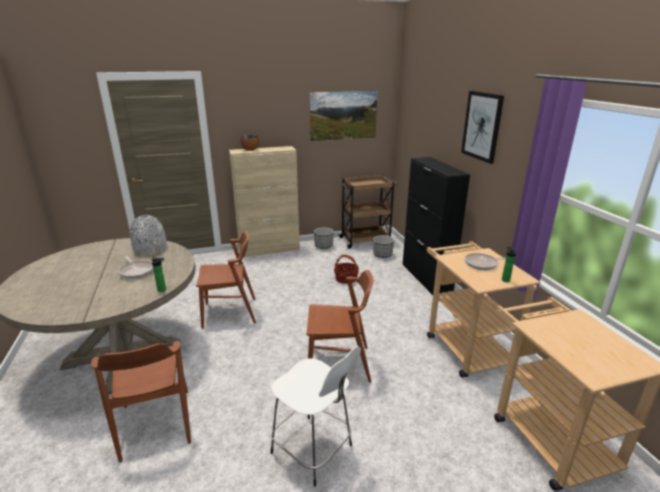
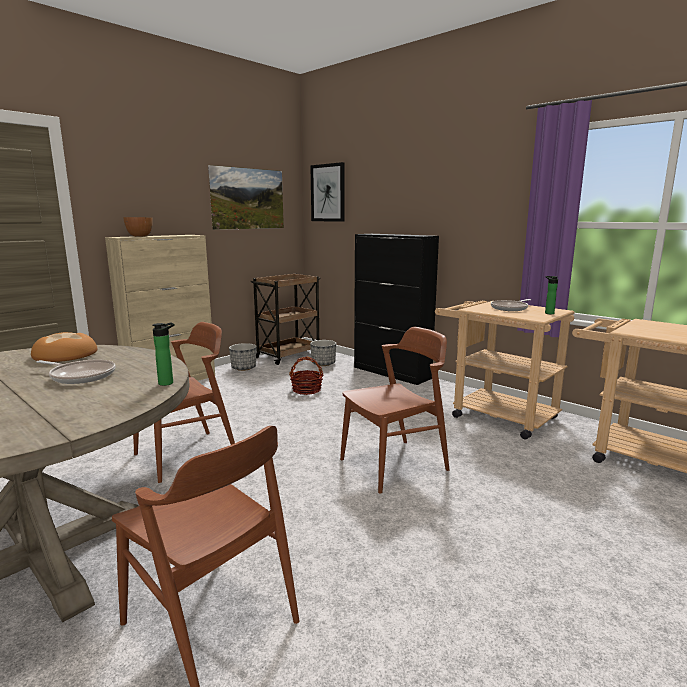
camera: 30 degrees left, 10 degrees down
grey vase [129,215,167,256] -> bread [31,332,98,362]
white stool [271,346,361,487] -> none
picture [461,91,504,164] -> picture moved to [310,162,345,222]

